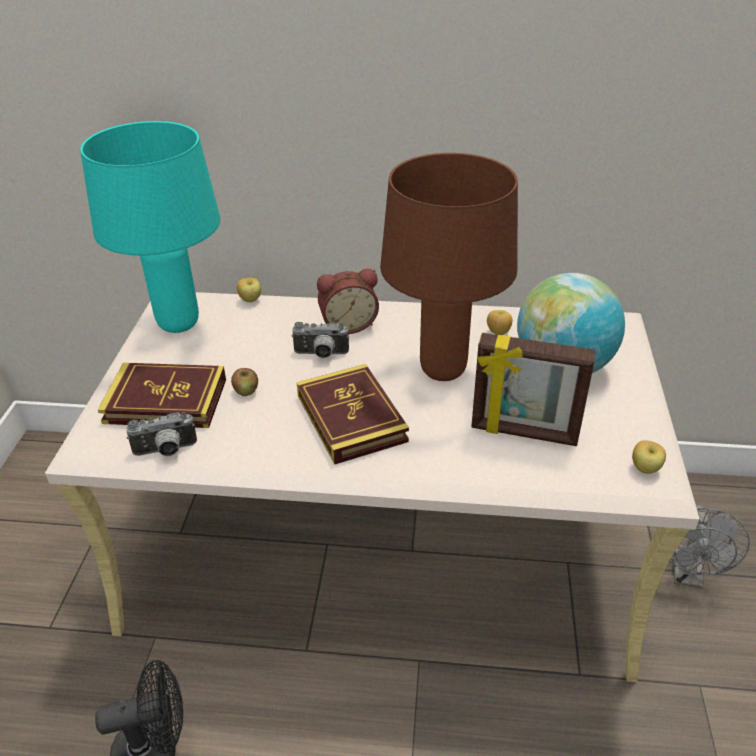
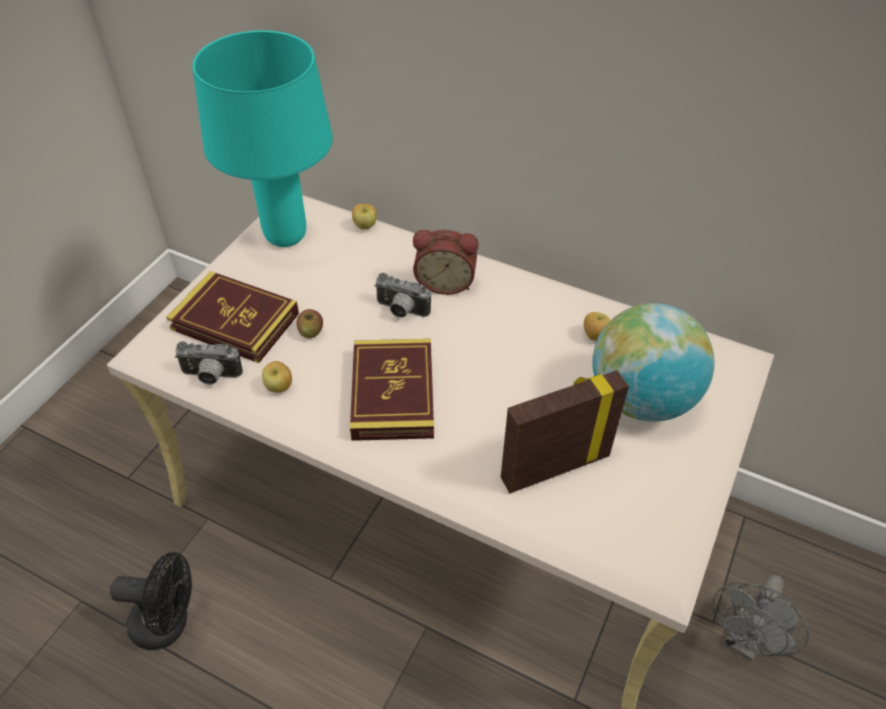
camera: 20 degrees right, 10 degrees up
brown table lamp [380,153,518,381] -> none
picture frame [471,333,596,446] -> picture frame turned 120 degrees clockwise [501,370,629,493]
apple [632,440,666,474] -> apple moved to [262,361,292,393]

